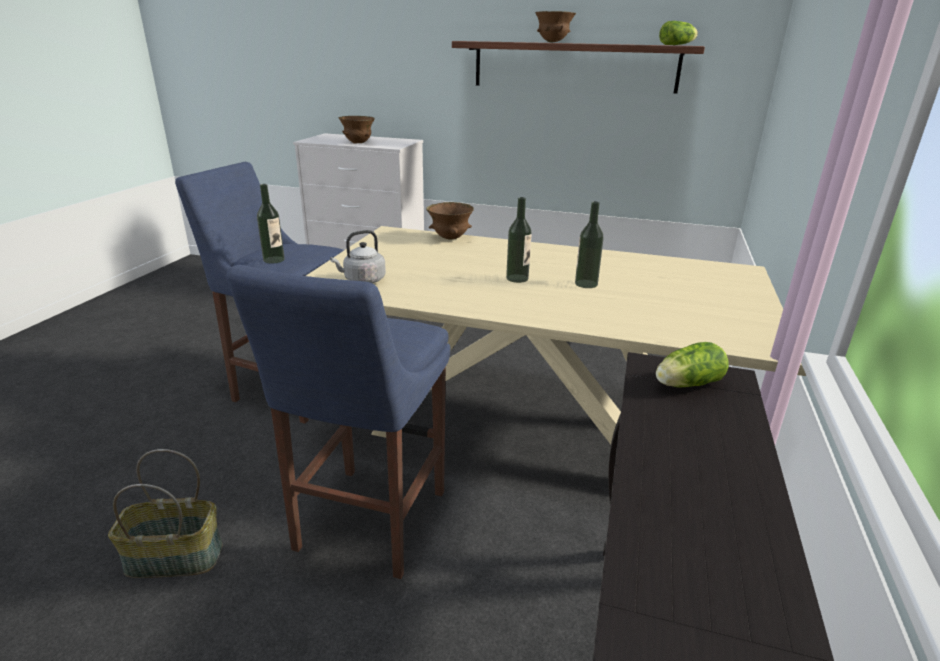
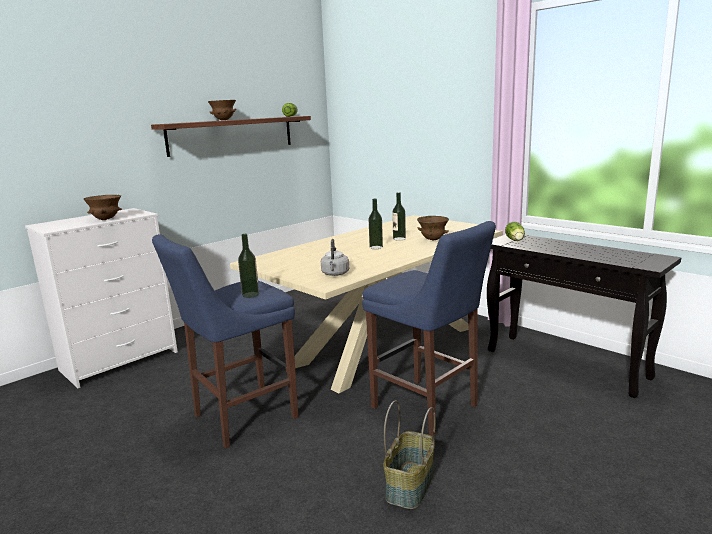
camera: 60 degrees left, 10 degrees down
brown bowl [426,202,474,240] -> brown bowl moved to [417,216,449,240]

